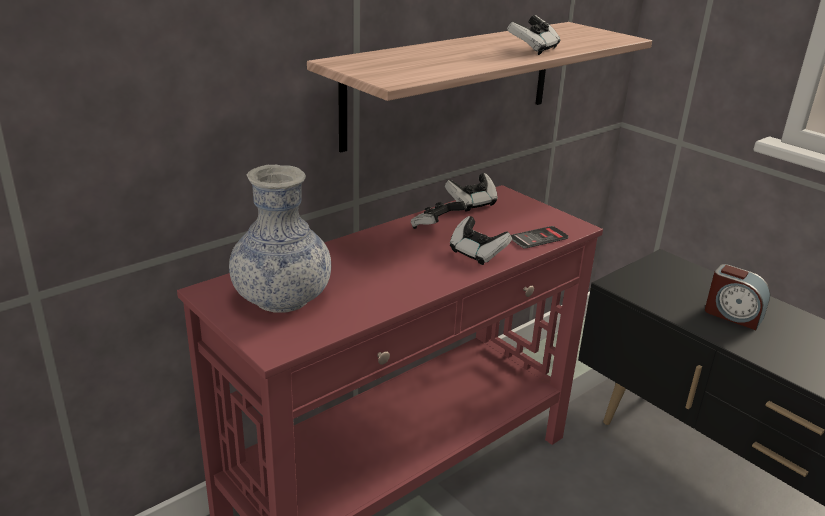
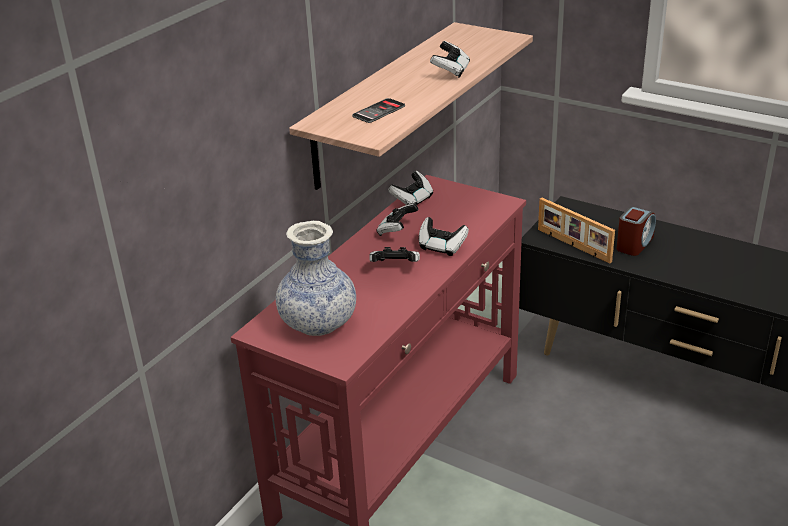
camera: 15 degrees left, 5 degrees up
phone [511,226,569,249] -> phone moved to [352,98,405,123]
alarm clock [705,264,770,330] -> alarm clock turned 75 degrees counterclockwise [617,207,656,256]
none -> game controller [369,247,420,262]
none -> picture frame [538,198,615,264]

